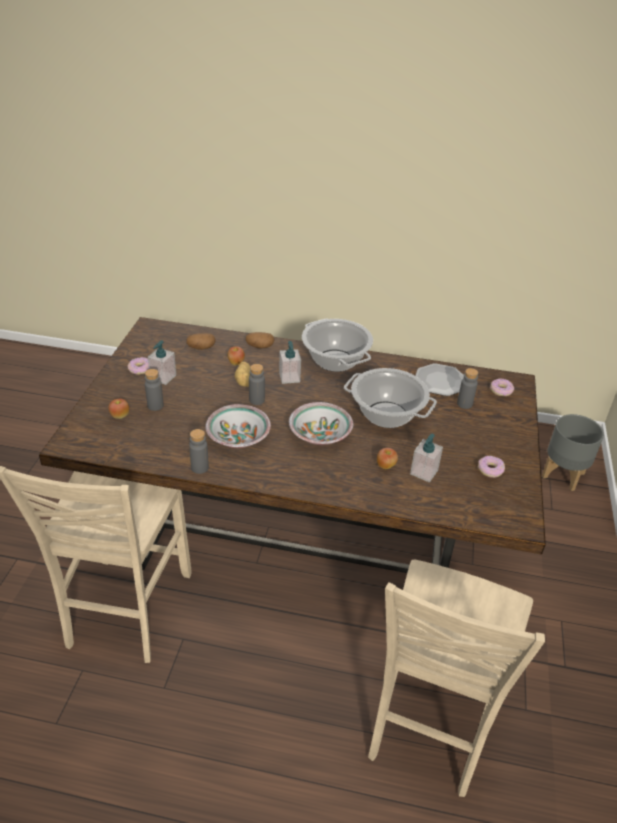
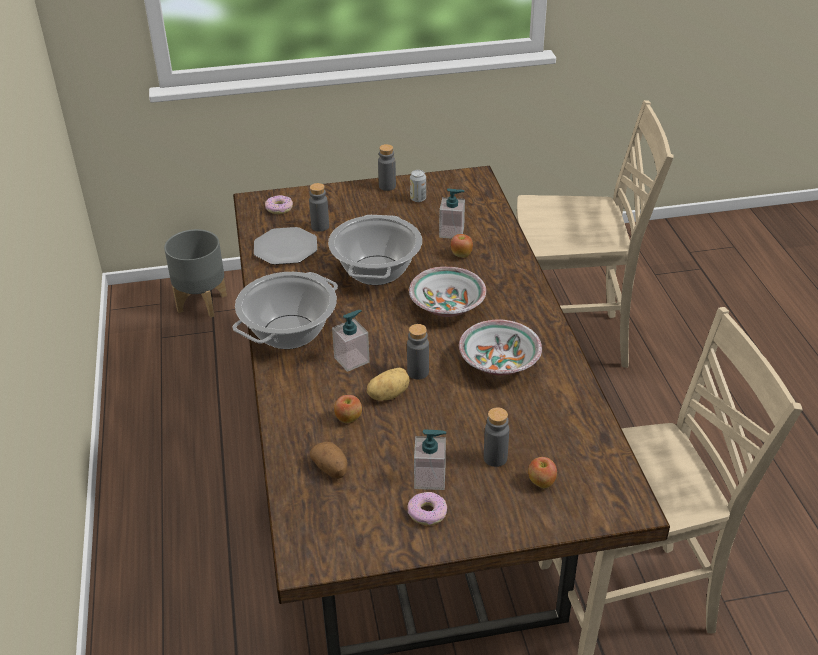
camera: 110 degrees left, 0 degrees up
grey bottle [189,429,209,474] -> grey bottle moved to [378,144,396,191]
potato [246,332,275,349] -> none
donut [478,455,505,478] -> can [410,170,426,202]

